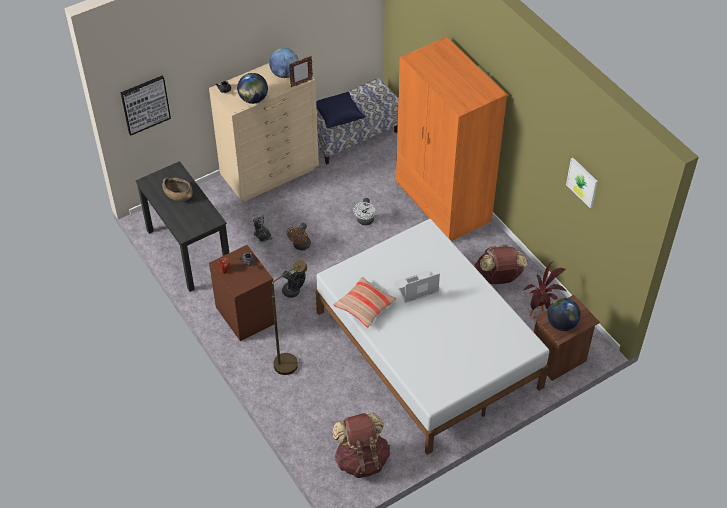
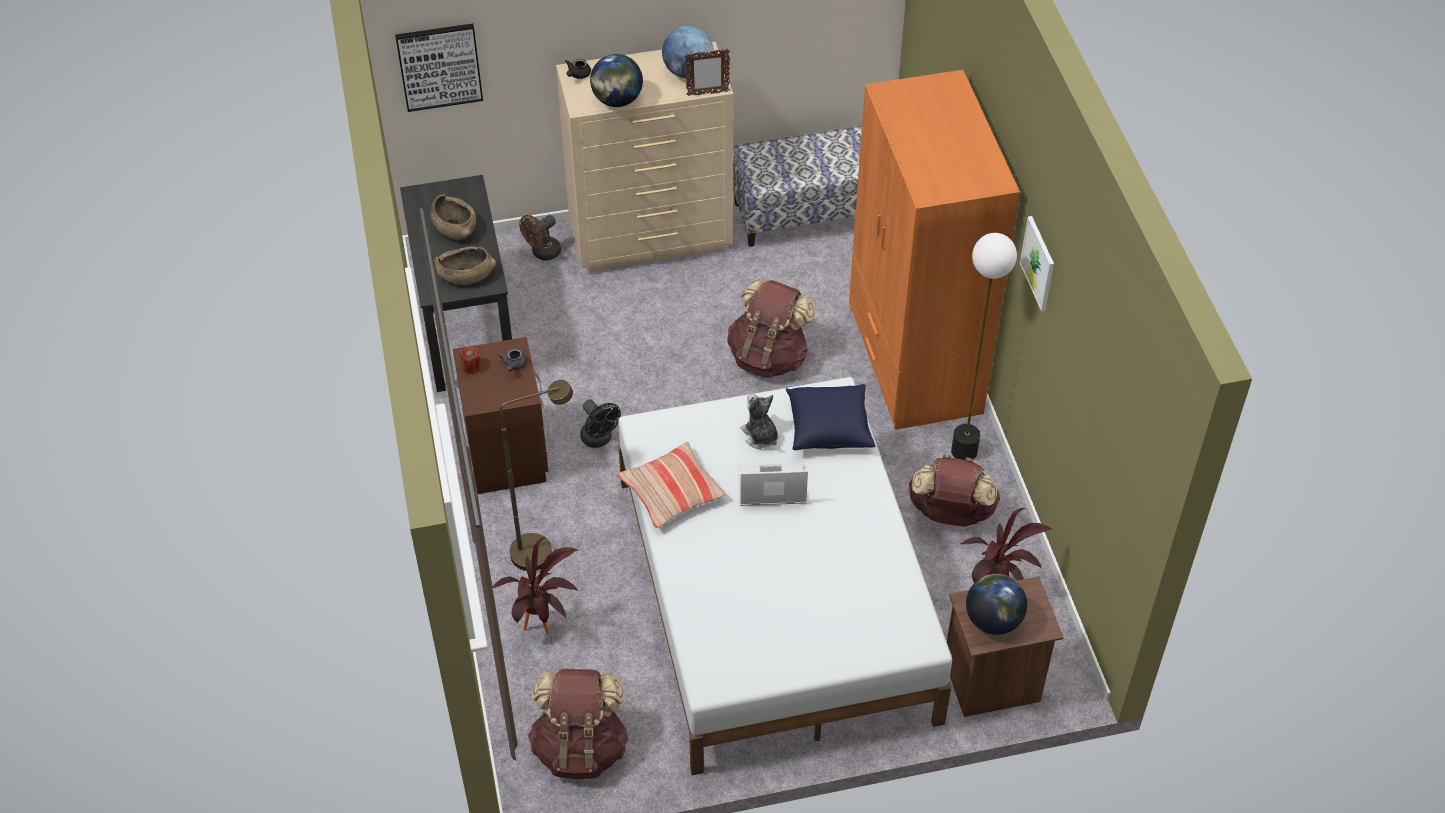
camera: 20 degrees right, 0 degrees up
plush toy [250,215,272,244] -> plush toy moved to [740,393,778,449]
brown fan [287,223,311,250] -> brown fan moved to [519,215,561,261]
blue pillow [316,92,365,128] -> blue pillow moved to [786,384,876,450]
white fan [353,198,376,225] -> brown backpack [727,279,816,378]
picture [566,158,598,208] -> picture moved to [1020,216,1054,311]
none -> brown bowl [435,246,496,285]
none -> potted plant [492,537,578,634]
none -> floor lamp [951,233,1017,460]

